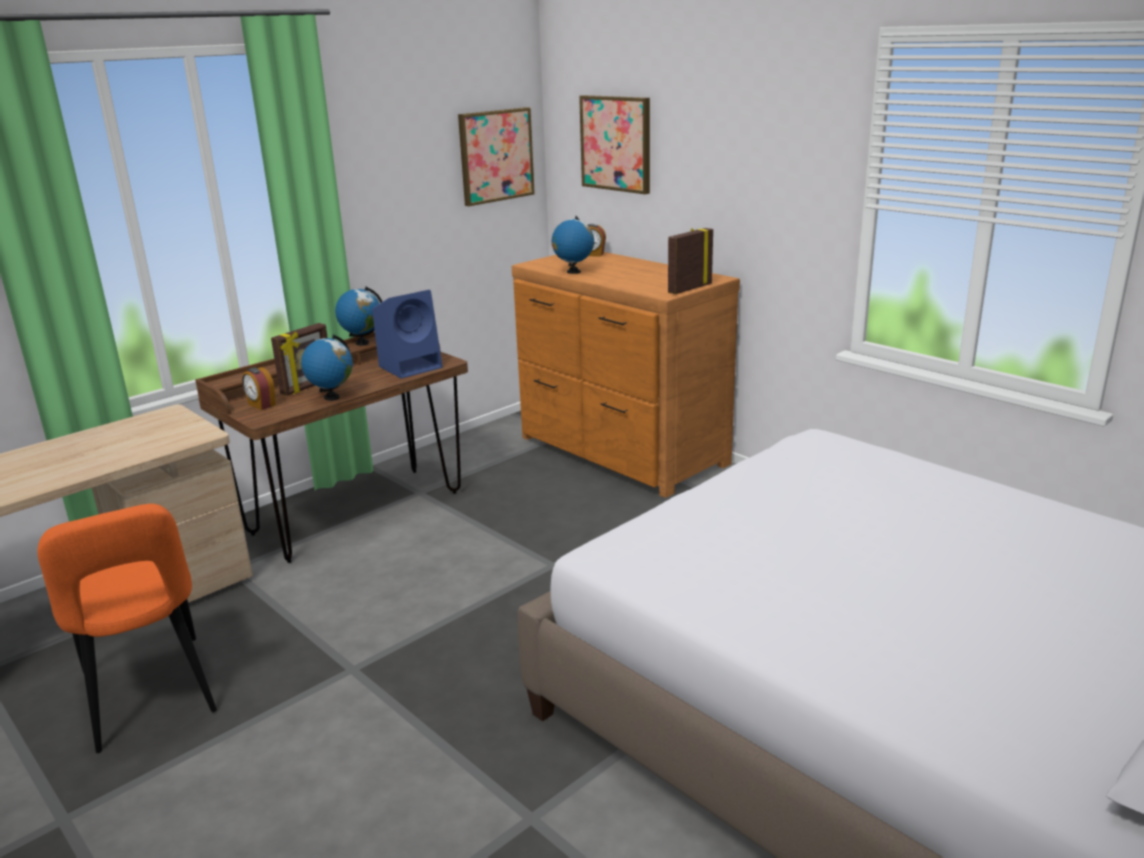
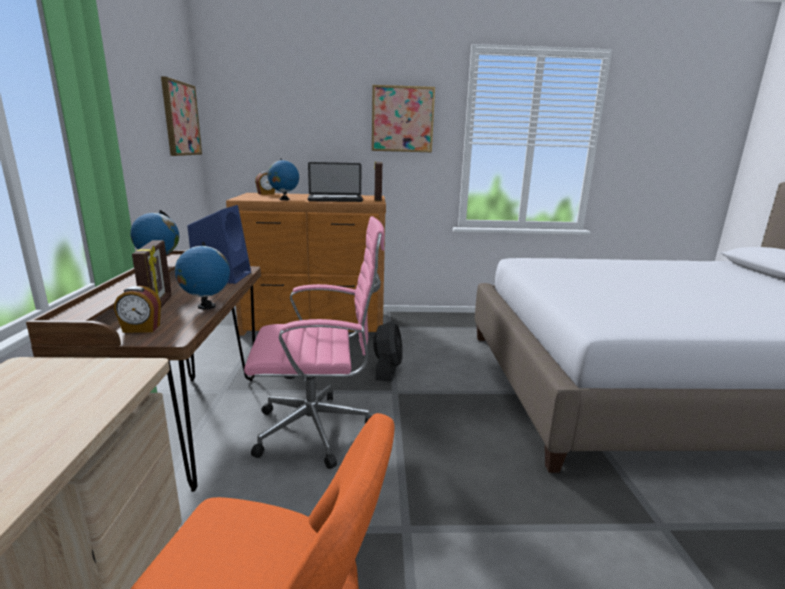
camera: 50 degrees left, 5 degrees down
picture [579,95,650,194] -> picture moved to [372,85,435,152]
none -> pink office chair [244,216,385,469]
none -> laptop [308,162,363,202]
none -> black fan [373,321,403,382]

